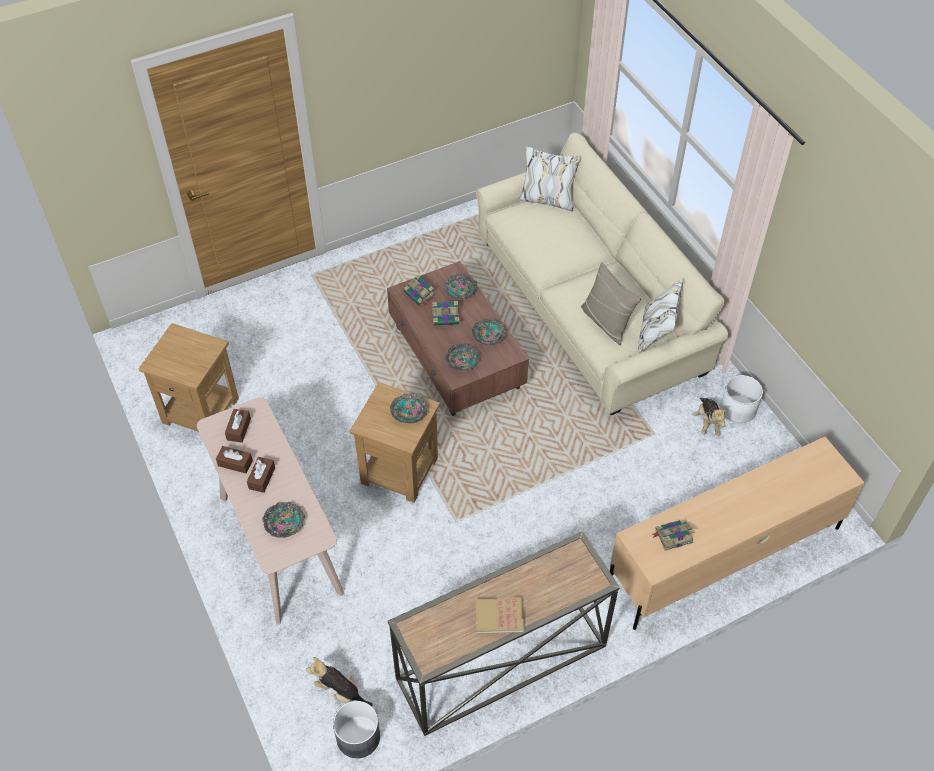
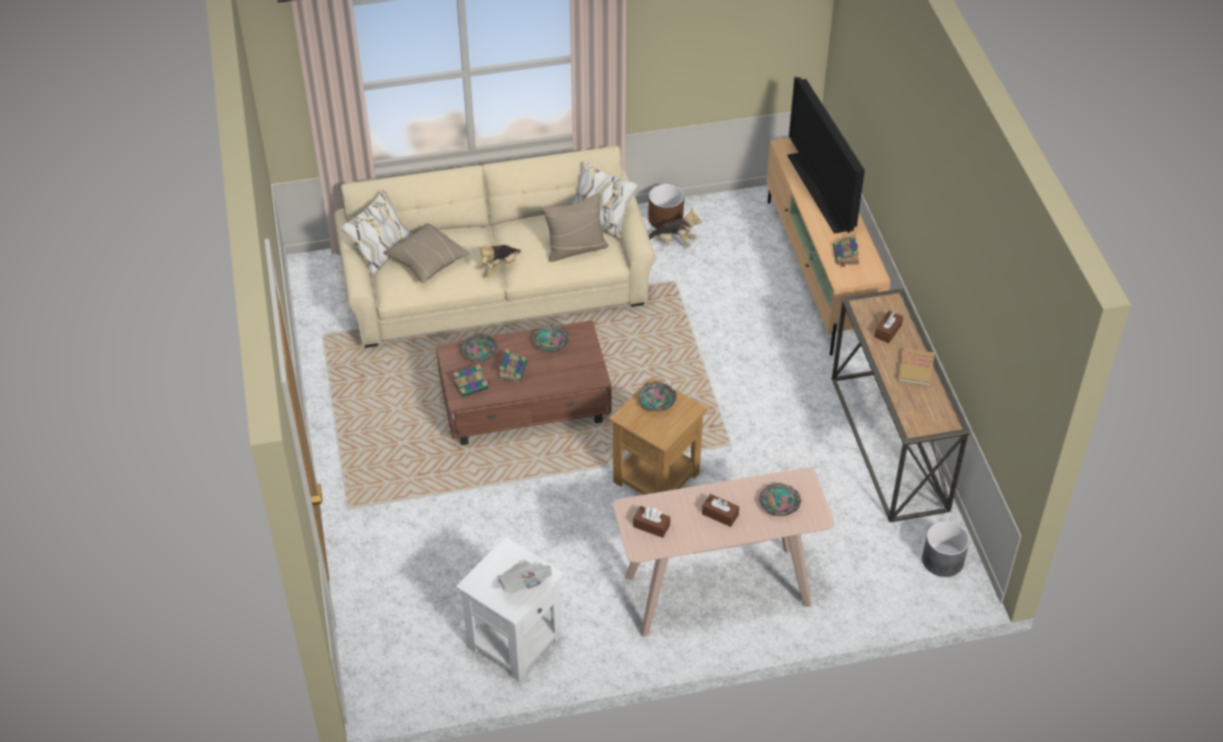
camera: 75 degrees left, 5 degrees down
brown side table [138,323,239,432] -> white side table [456,537,564,682]
brown tissue box [216,446,253,473] -> brown tissue box moved to [875,311,903,343]
plush toy [306,657,373,706] -> plush toy moved to [478,245,521,278]
bowl [445,343,480,371] -> none
white planter [720,375,763,423] -> brown planter [648,184,684,229]
none -> beige pillow [383,223,470,283]
none -> newspaper [497,560,552,593]
none -> television [787,77,865,234]

